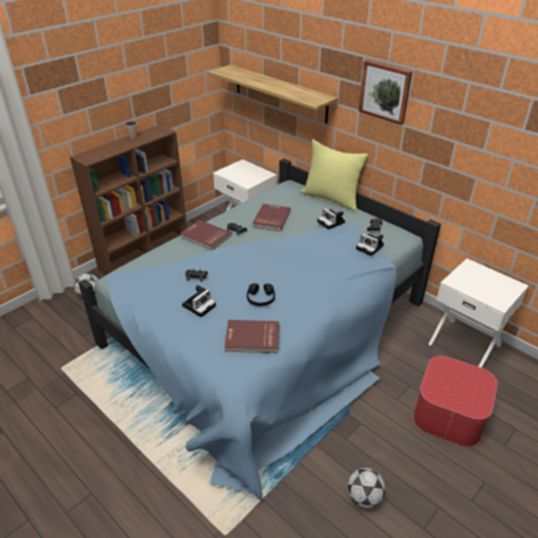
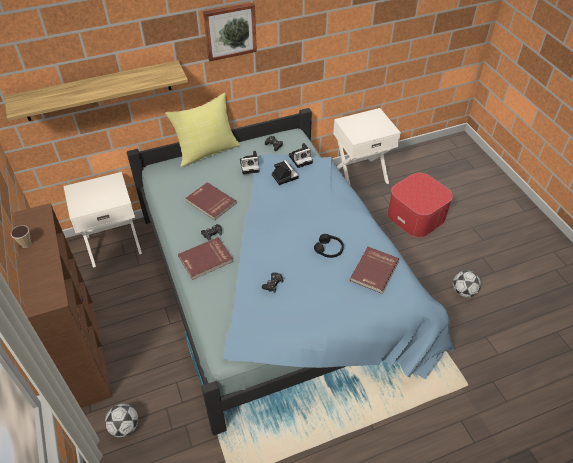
camera: 65 degrees left, 10 degrees up
camera [182,285,216,317] -> camera moved to [272,160,299,185]

